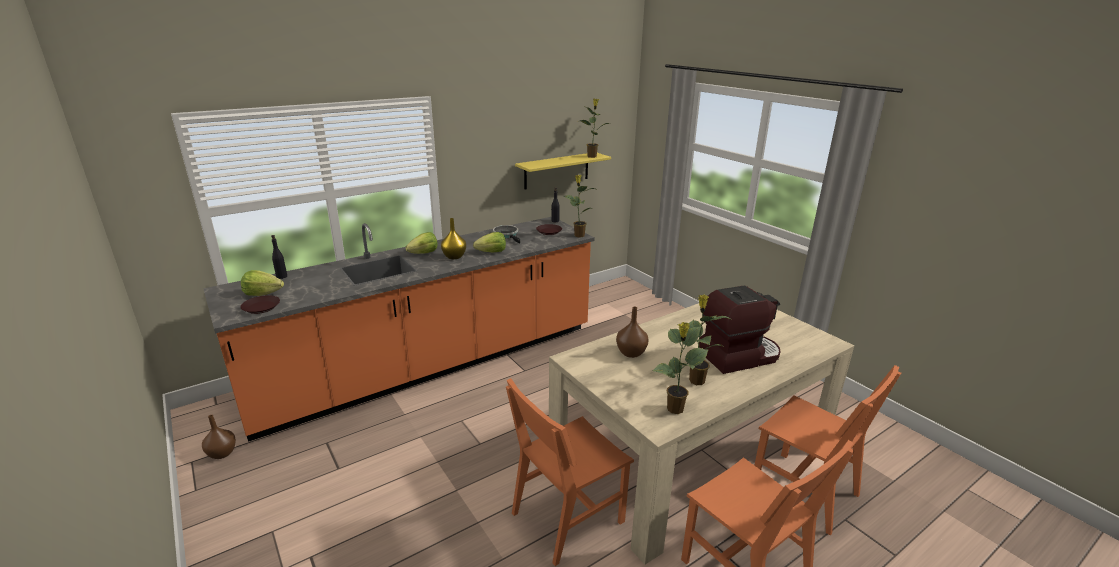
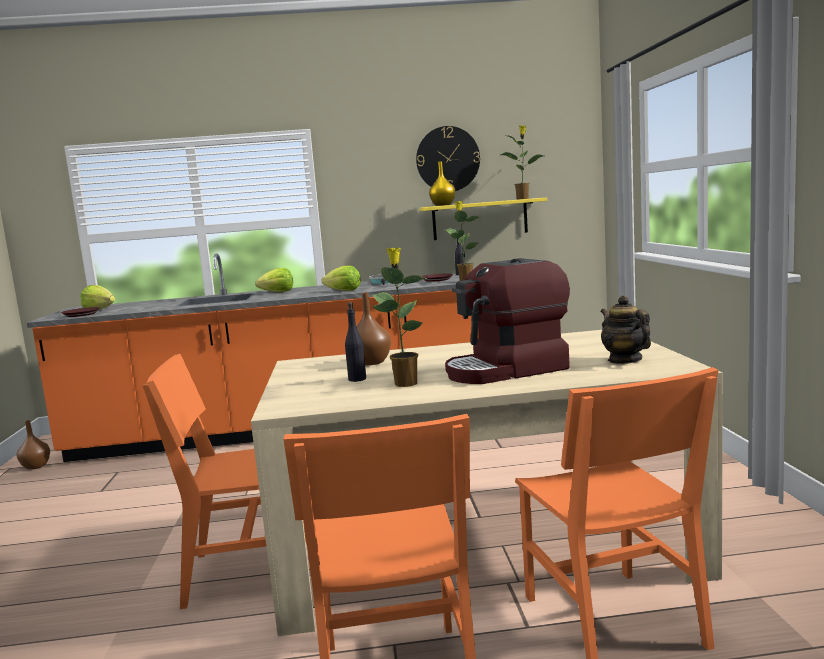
camera: 30 degrees right, 15 degrees down
black bottle [271,235,287,279] -> black bottle moved to [345,302,366,382]
yellow vase [441,218,466,259] -> yellow vase moved to [429,161,455,206]
potted plant [652,322,708,414] -> none
coffee machine [699,286,781,374] -> coffee machine turned 150 degrees clockwise [445,258,570,384]
none -> wall clock [416,126,480,191]
none -> teapot [600,295,651,364]

